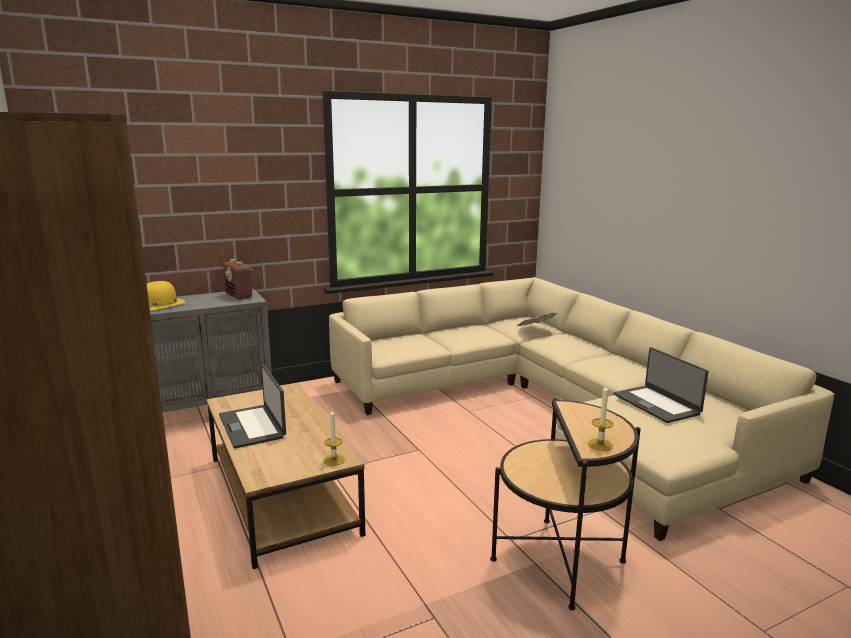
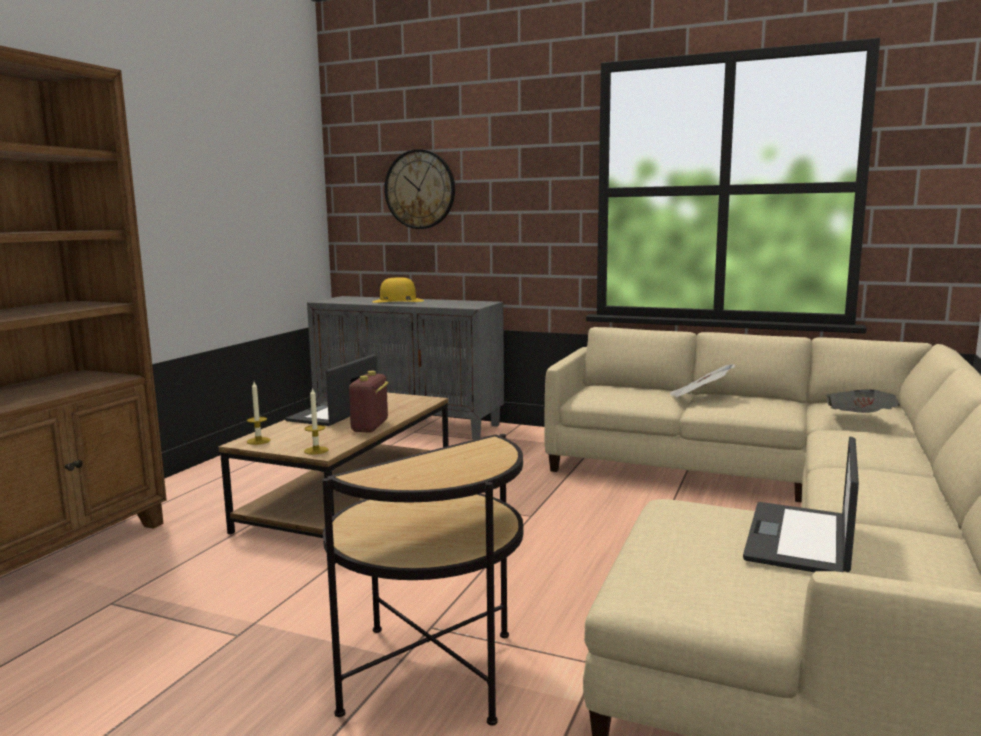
camera: 50 degrees right, 5 degrees down
radio [223,259,253,299] -> radio moved to [349,371,389,432]
candle [588,385,613,451] -> candle moved to [247,382,271,445]
none -> wall clock [384,149,455,229]
none -> newspaper [670,364,735,398]

